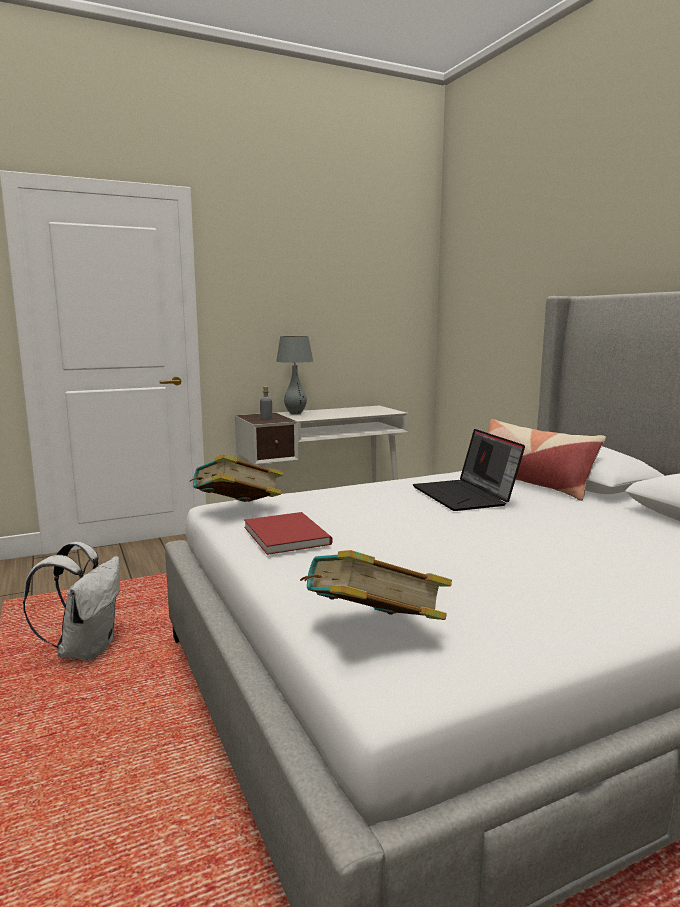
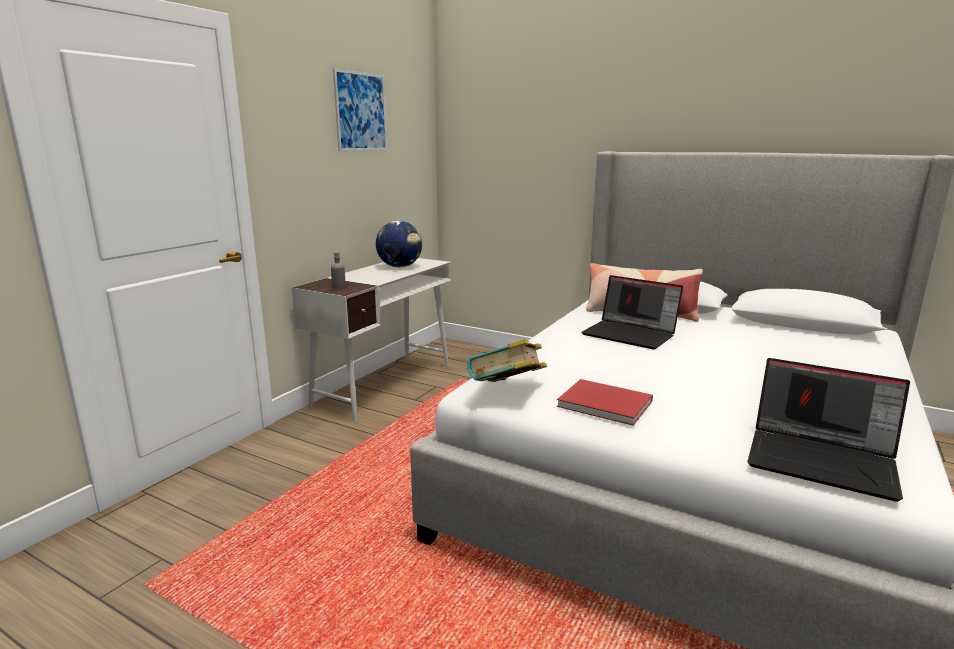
camera: 35 degrees left, 5 degrees up
white backpack [23,542,120,661] -> none
grey table lamp [276,336,313,415] -> none
book [300,550,452,620] -> laptop [748,358,910,502]
none -> picture [333,68,387,151]
none -> globe [376,221,422,268]

